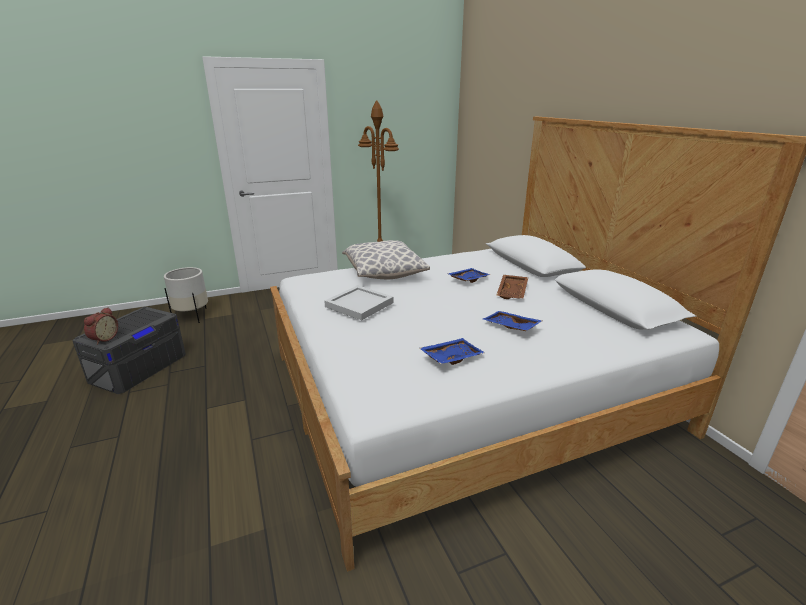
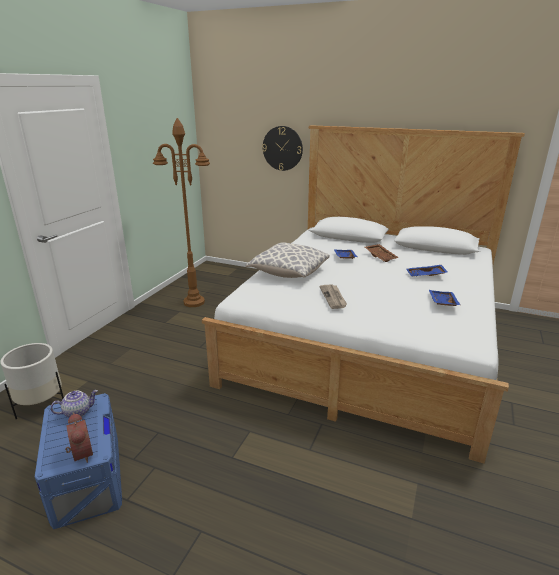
camera: 45 degrees left, 0 degrees up
grey storage box [72,307,186,394] -> blue storage box [35,393,122,529]
white tray [324,285,394,320] -> newspaper [319,285,347,309]
none -> teapot [51,390,98,418]
none -> wall clock [262,126,303,171]

